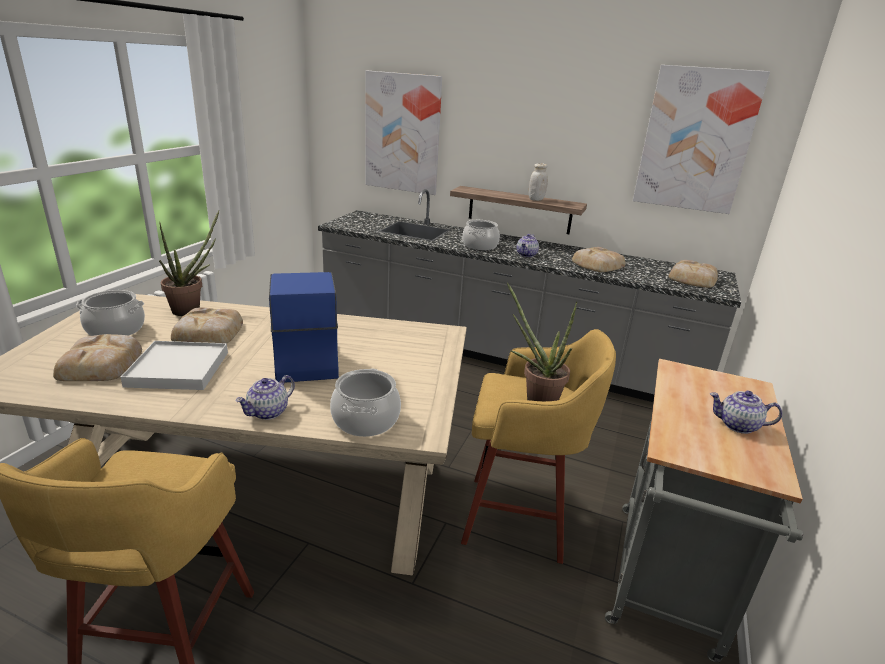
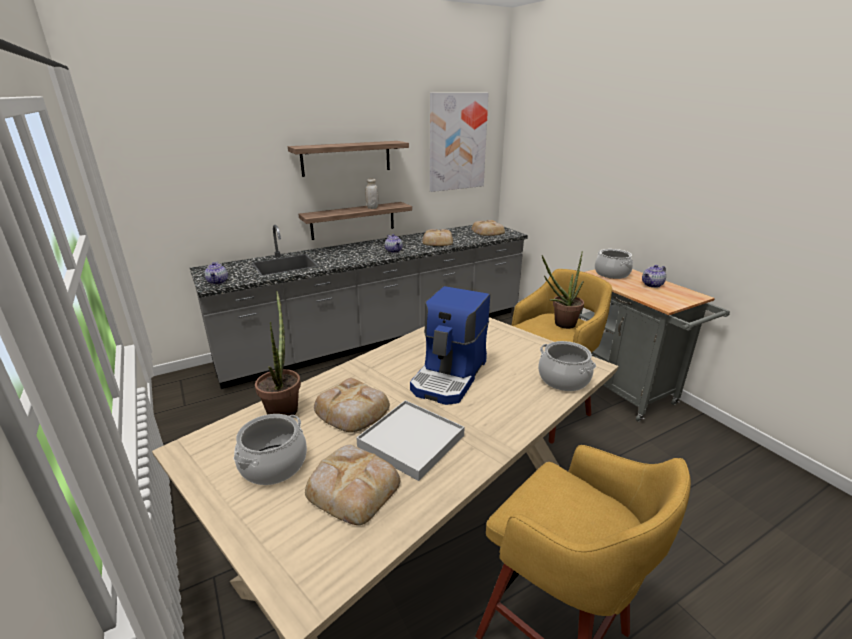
camera: 50 degrees left, 0 degrees up
teapot [235,375,295,420] -> teapot moved to [204,262,228,285]
coffee machine [269,272,339,382] -> coffee machine turned 90 degrees counterclockwise [410,286,490,405]
picture [366,71,442,195] -> none
cooking pot [462,220,500,250] -> cooking pot moved to [595,249,633,279]
none -> shelf [288,141,409,177]

